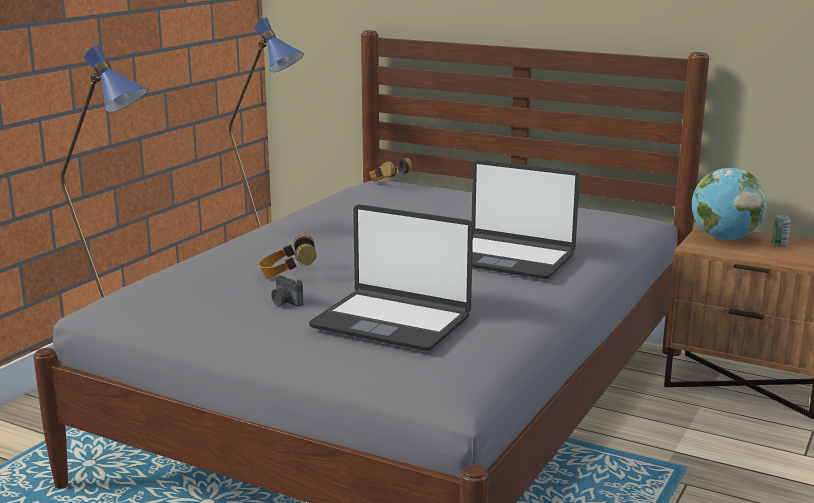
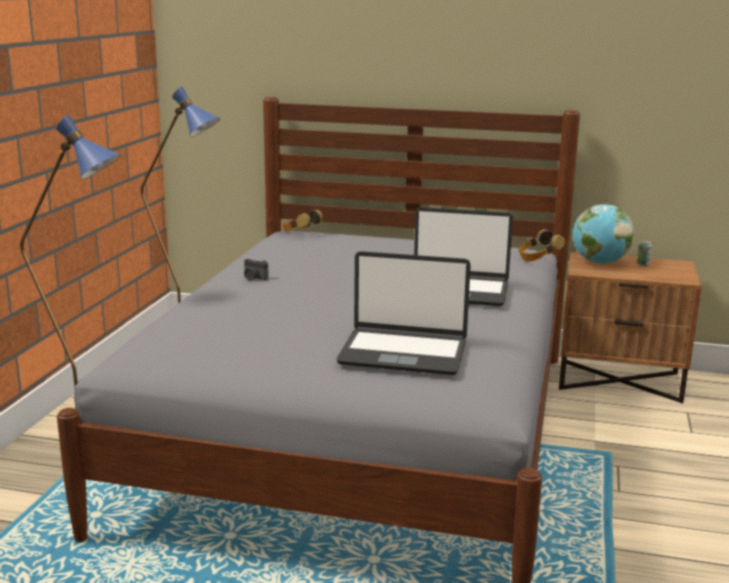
camera: 15 degrees left, 0 degrees up
headphones [259,235,317,278] -> headphones moved to [519,229,565,261]
camera [271,275,303,307] -> camera moved to [244,259,269,281]

